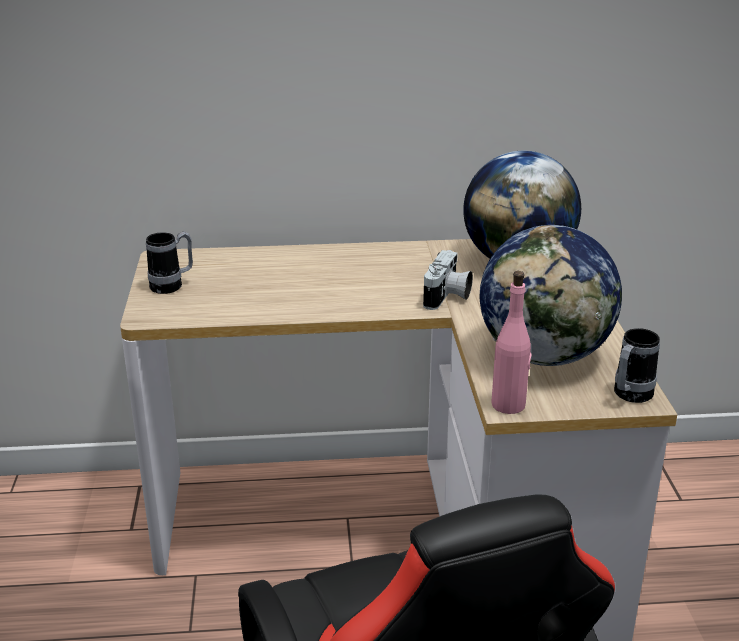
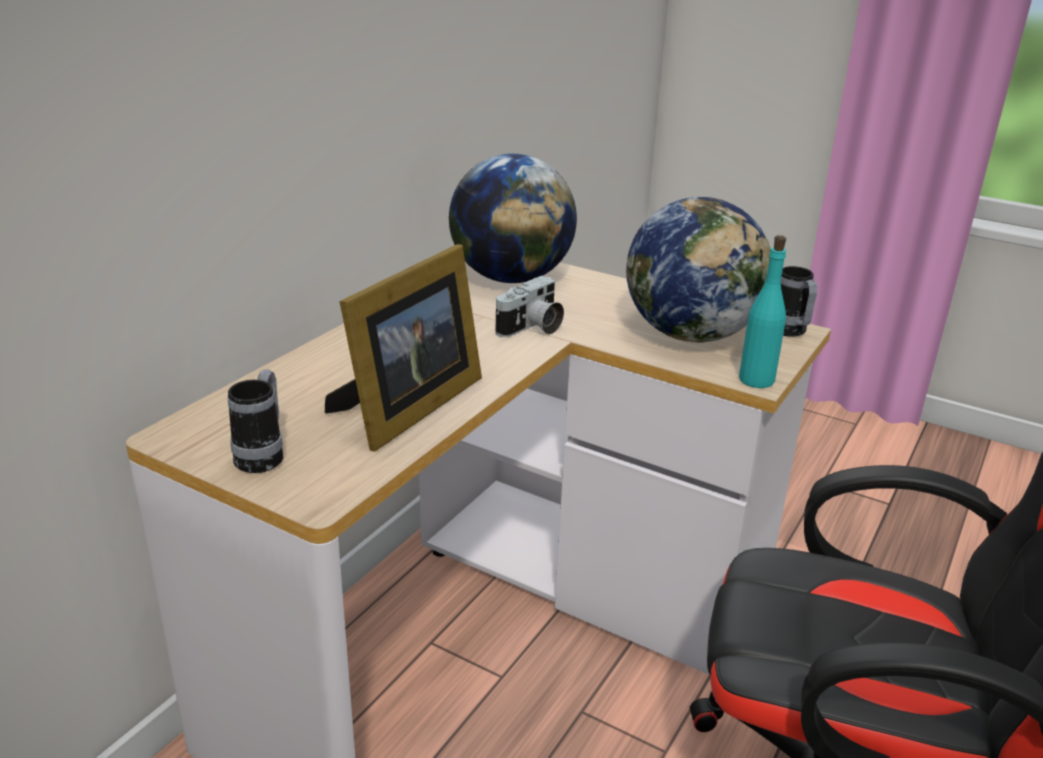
camera: 55 degrees left, 0 degrees up
camera [423,250,473,310] -> camera turned 75 degrees clockwise [495,276,564,337]
pink bottle [491,271,532,414] -> turquoise bottle [739,235,786,388]
none -> picture frame [325,244,482,451]

